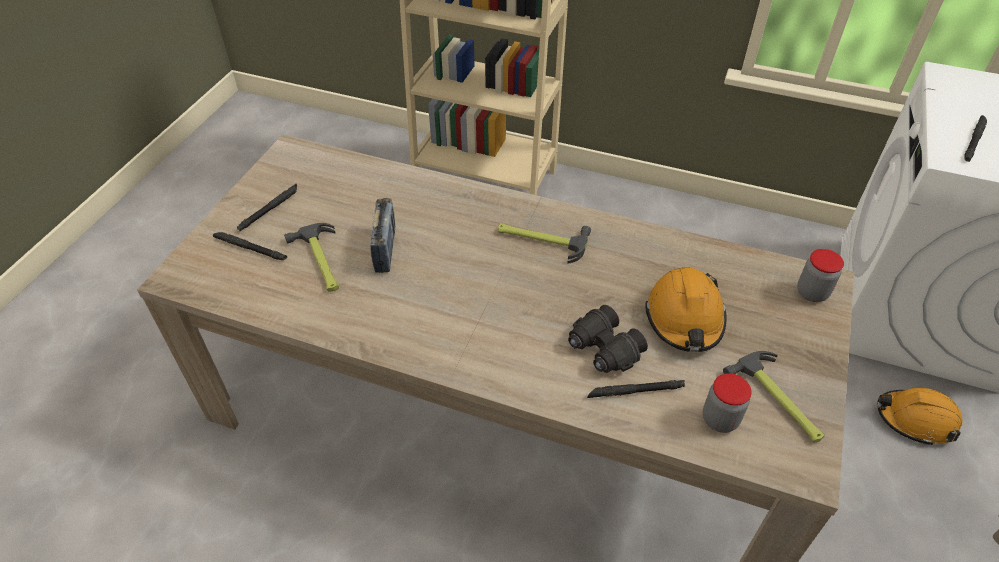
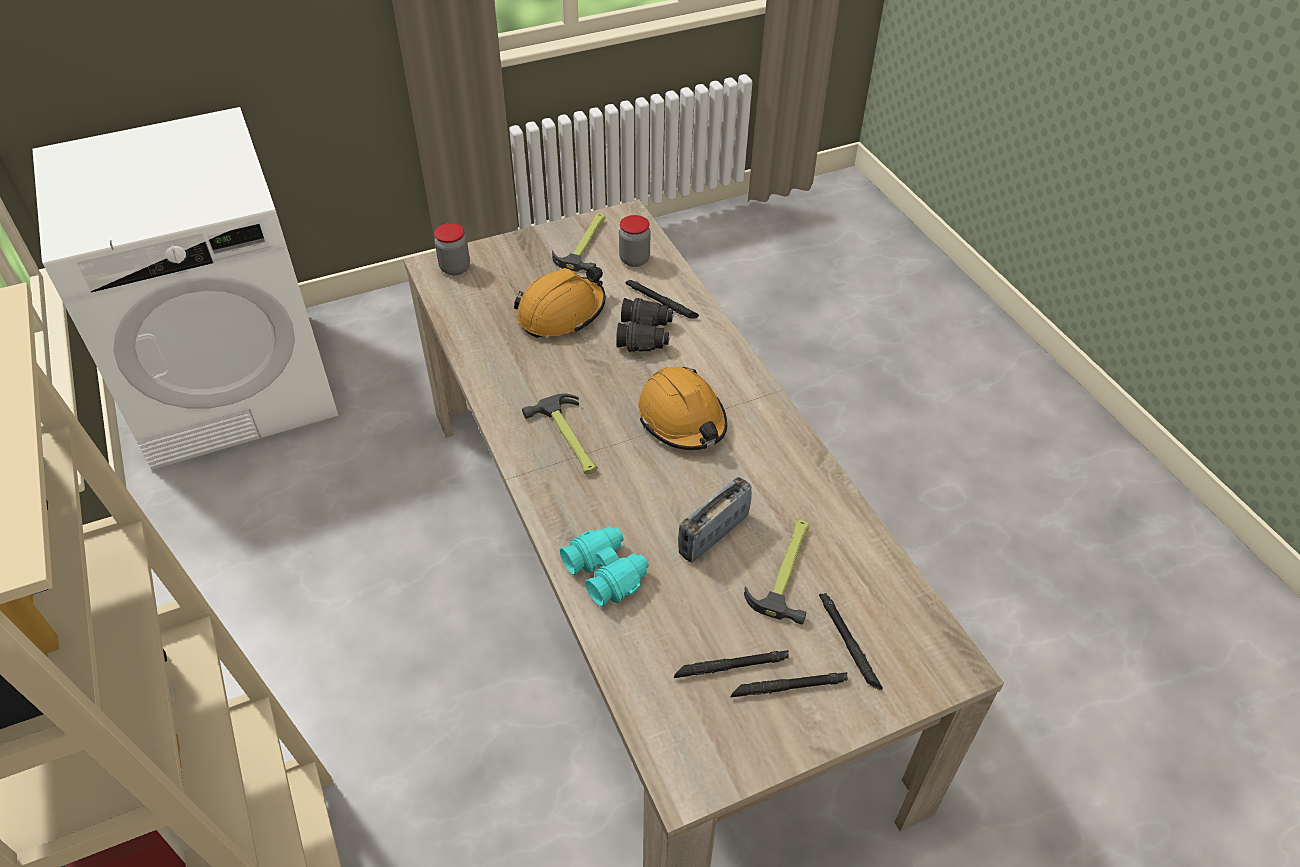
camera: 135 degrees left, 0 degrees up
orange hard hat [877,388,962,445] -> orange hard hat moved to [638,367,727,450]
black flashlight [964,115,987,162] -> black flashlight moved to [674,650,789,678]
none -> turquoise binoculars [560,526,649,607]

